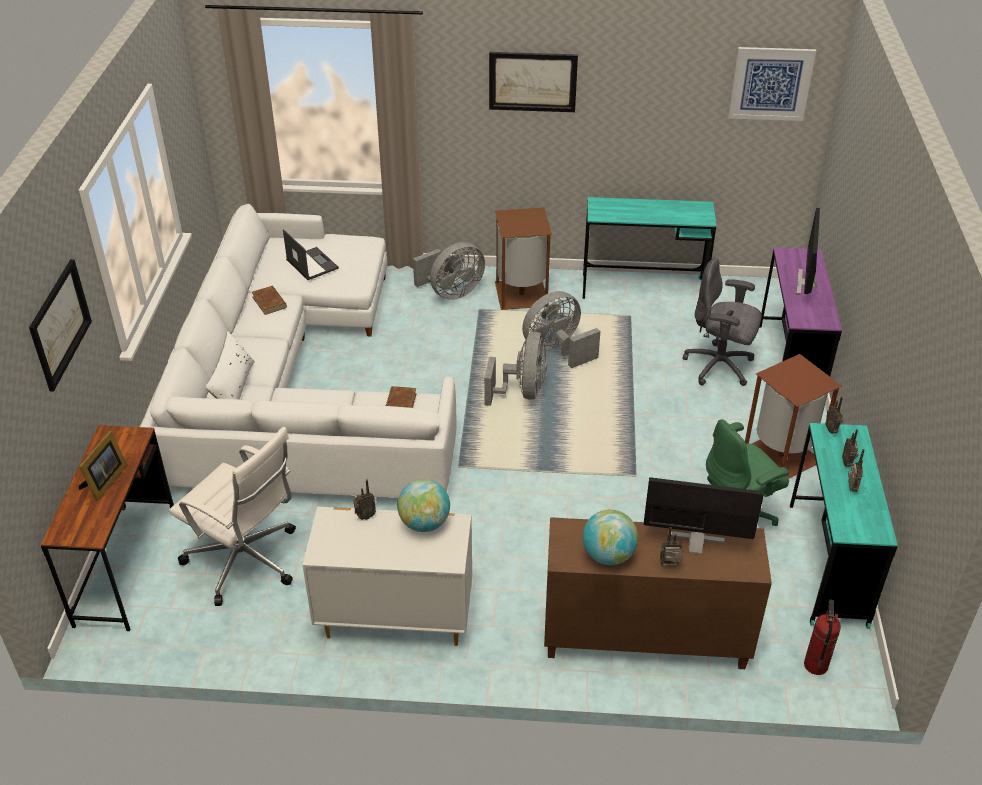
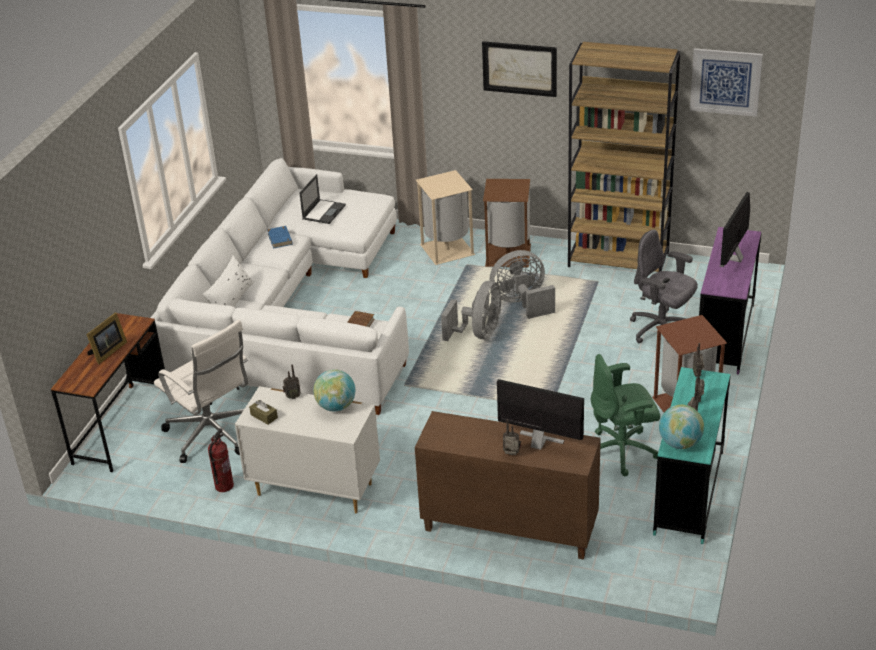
camera: 15 degrees right, 5 degrees down
picture [29,259,92,392] -> none
brown book [252,285,287,315] -> blue book [267,226,293,249]
laptop [283,229,339,280] -> laptop turned 45 degrees clockwise [299,174,346,224]
grey fan [413,242,485,300] -> beige trash can [416,170,475,265]
globe [582,510,638,565] -> globe moved to [659,405,704,449]
turquoise desk [583,197,717,299] -> brown bookcase [568,42,680,272]
fire extinguisher [804,600,841,675] -> fire extinguisher moved to [208,428,234,492]
none -> brown tissue box [249,400,278,425]

